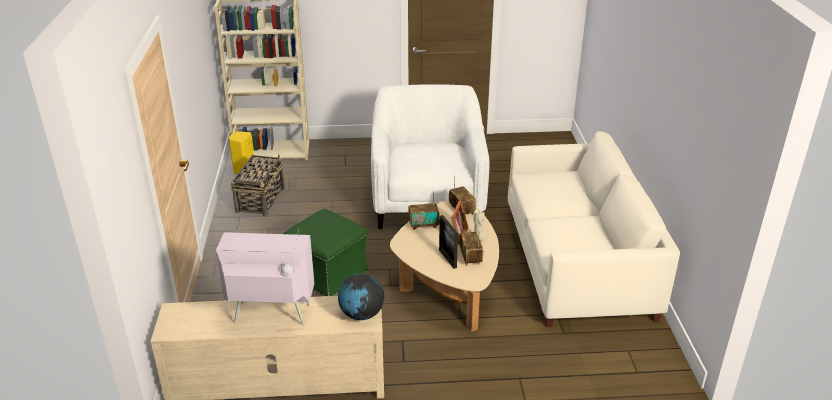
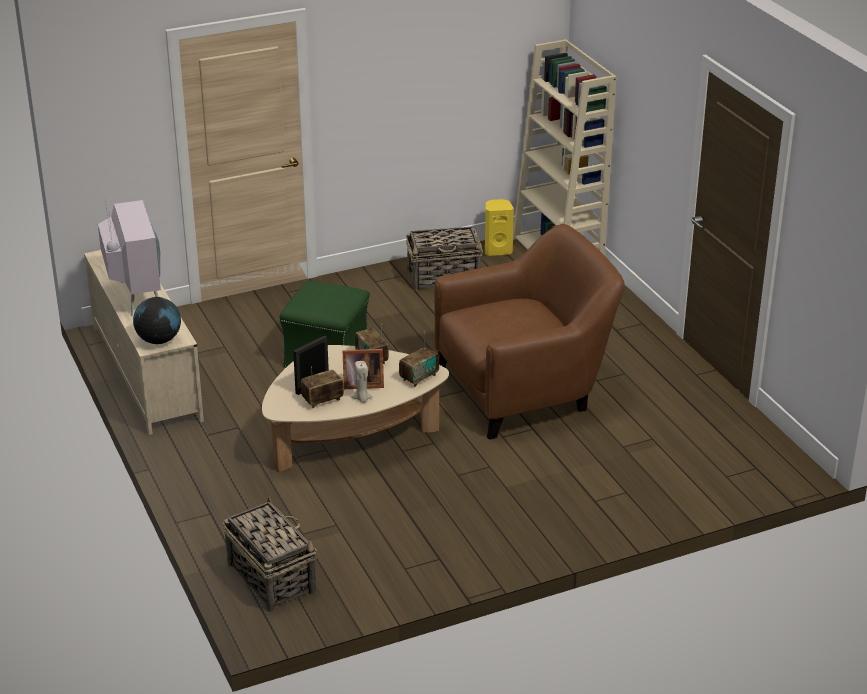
camera: 70 degrees right, 0 degrees up
white armchair [371,84,490,229] -> brown armchair [435,224,624,439]
white sofa [508,131,680,327] -> none
none -> basket [223,496,317,612]

